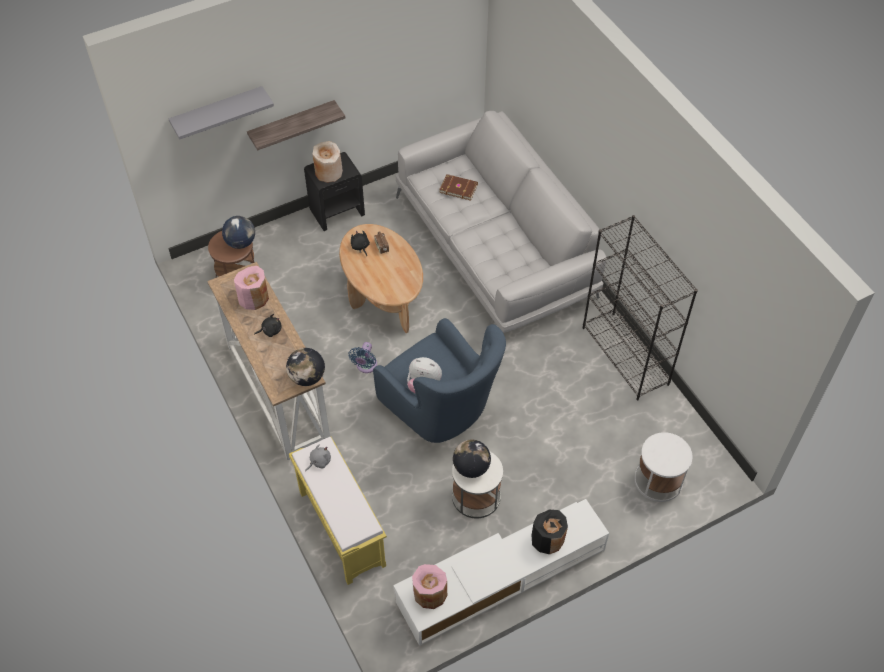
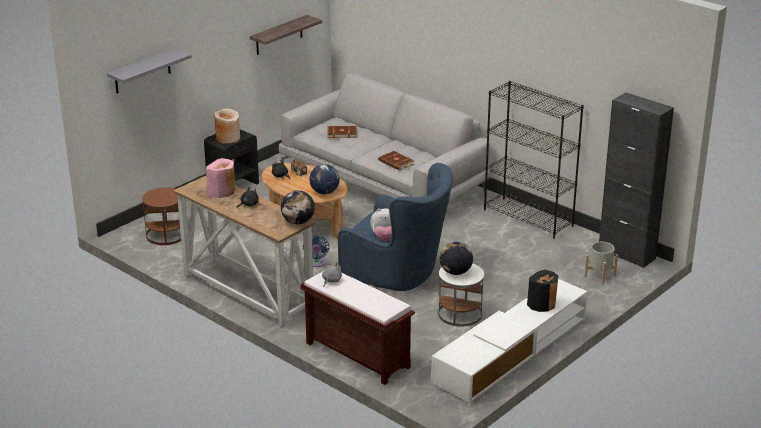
camera: 20 degrees left, 25 degrees down
globe [222,216,255,249] -> globe moved to [309,164,340,194]
shelf [247,100,345,150] -> shelf moved to [250,15,322,55]
yellow bench [289,437,387,585] -> brown bench [301,271,415,385]
pink vase [412,564,447,609] -> none
white side table [634,432,692,502] -> grey planter [584,242,618,284]
none -> brown book [378,151,414,171]
none -> black cabinet [599,93,674,268]

